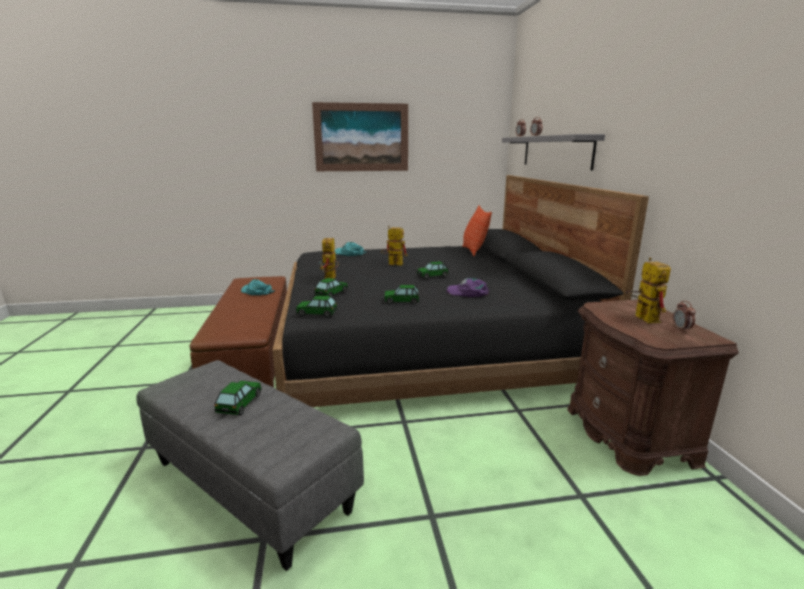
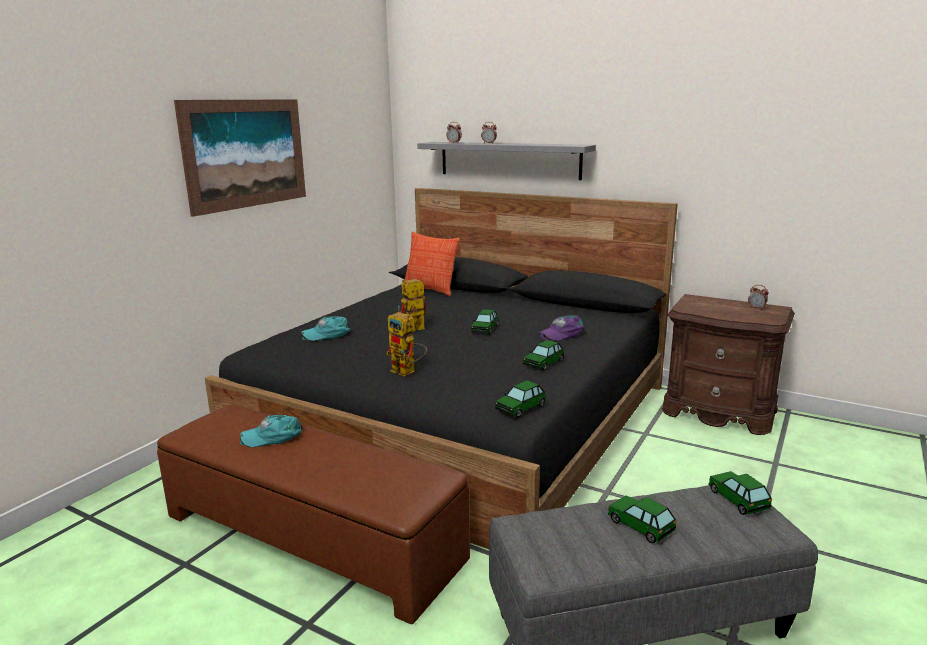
camera: 50 degrees left, 0 degrees up
toy car [315,278,348,297] -> toy car moved to [708,471,772,515]
toy robot [625,258,671,323] -> none

